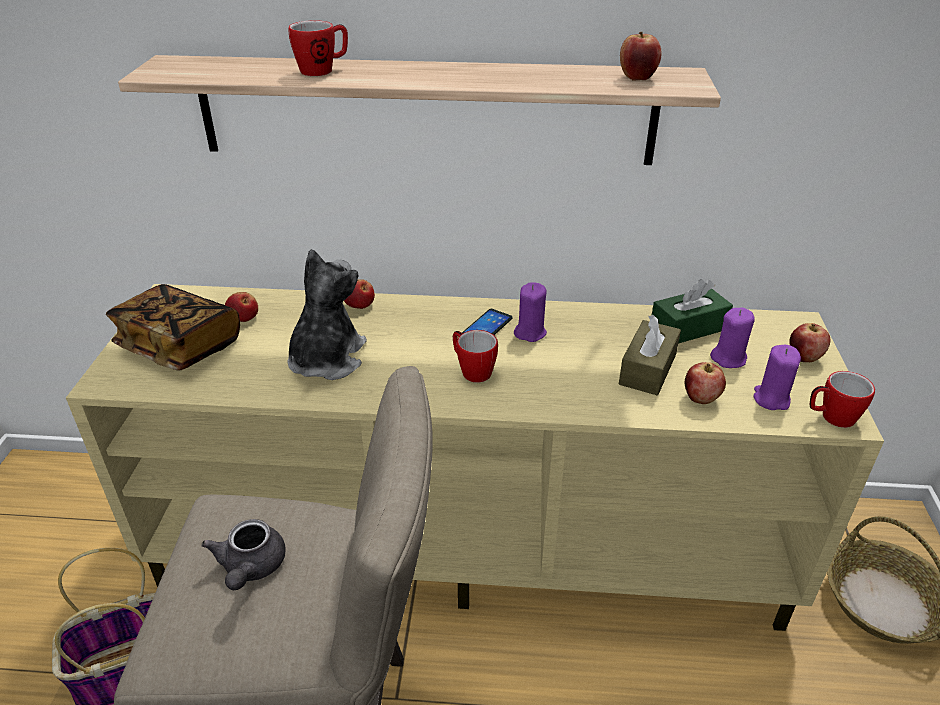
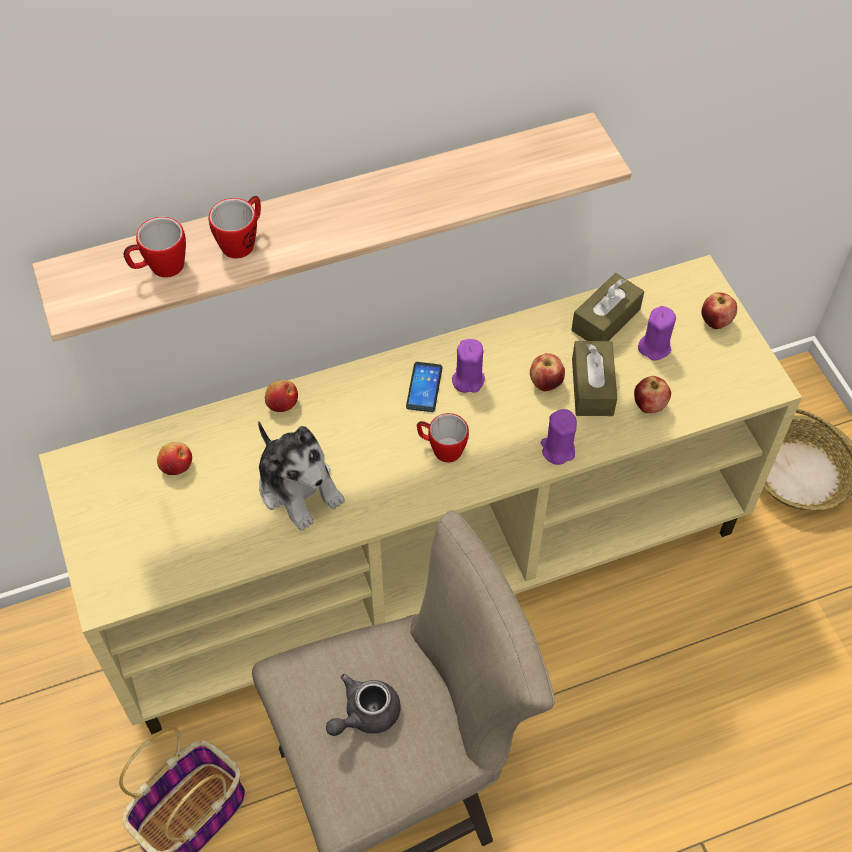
camera: 25 degrees left, 20 degrees up
book [106,284,240,371] -> none
grey teapot [201,519,285,590] -> grey teapot turned 75 degrees clockwise [326,674,401,736]
plush toy [288,249,367,380] -> plush toy turned 150 degrees clockwise [258,421,345,531]
apple [620,32,662,81] -> apple moved to [530,353,565,391]
green tissue box [652,279,733,344] -> brown tissue box [571,273,644,341]
purple candle [754,345,801,410] -> purple candle moved to [541,409,577,465]
mug [810,371,875,428] -> mug moved to [123,217,186,277]

